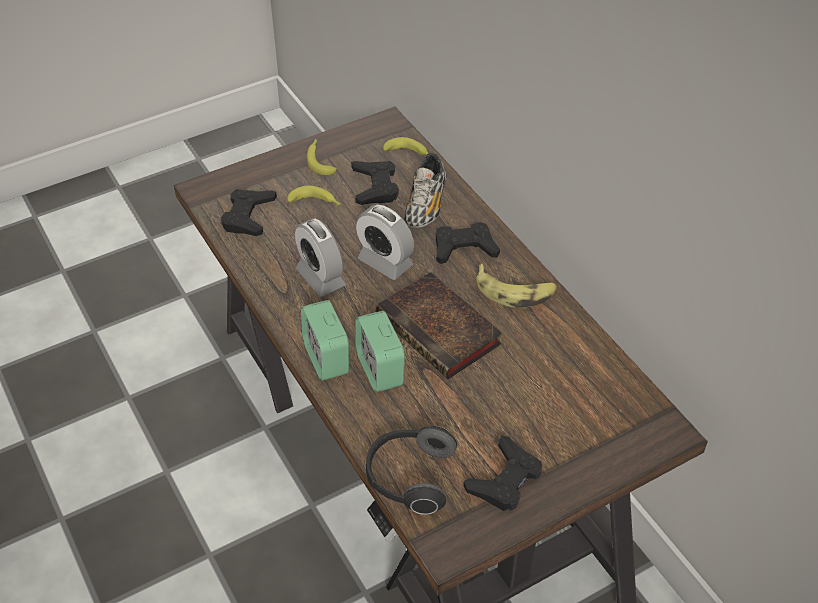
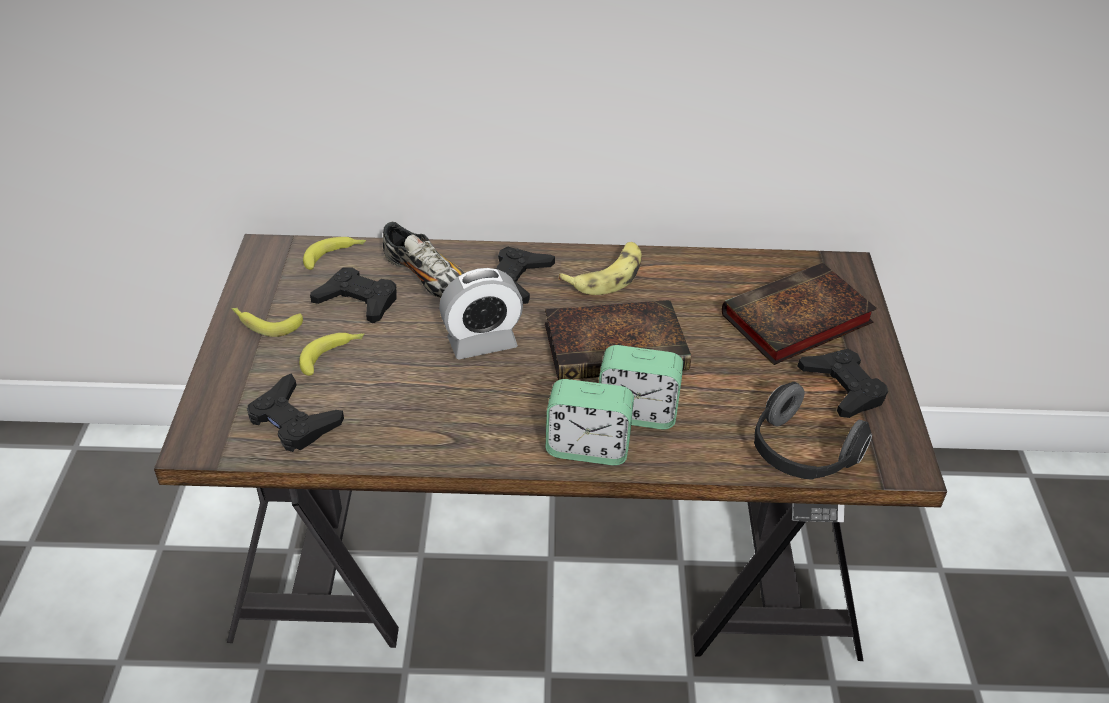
camera: 60 degrees left, 5 degrees down
alarm clock [295,218,347,297] -> none
none -> book [722,263,877,365]

